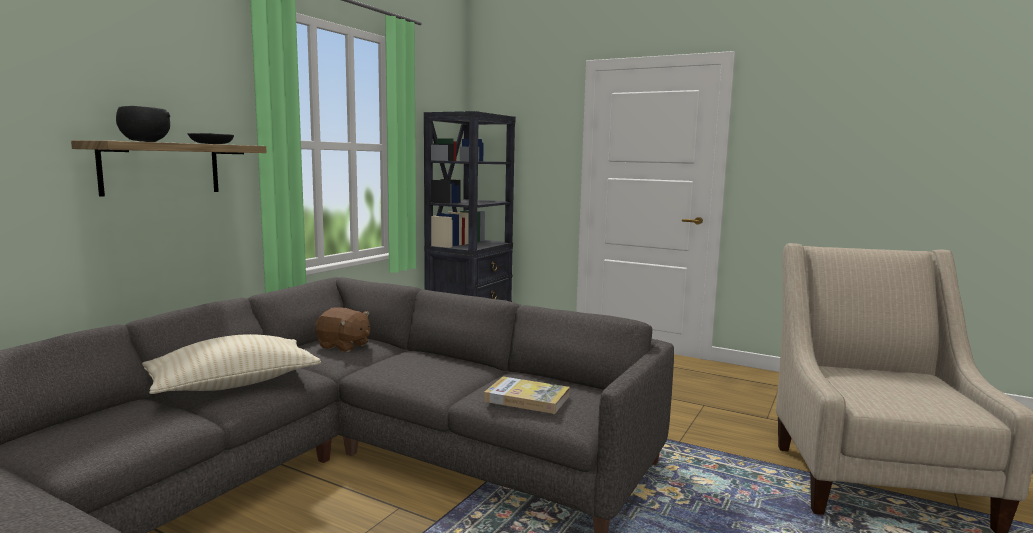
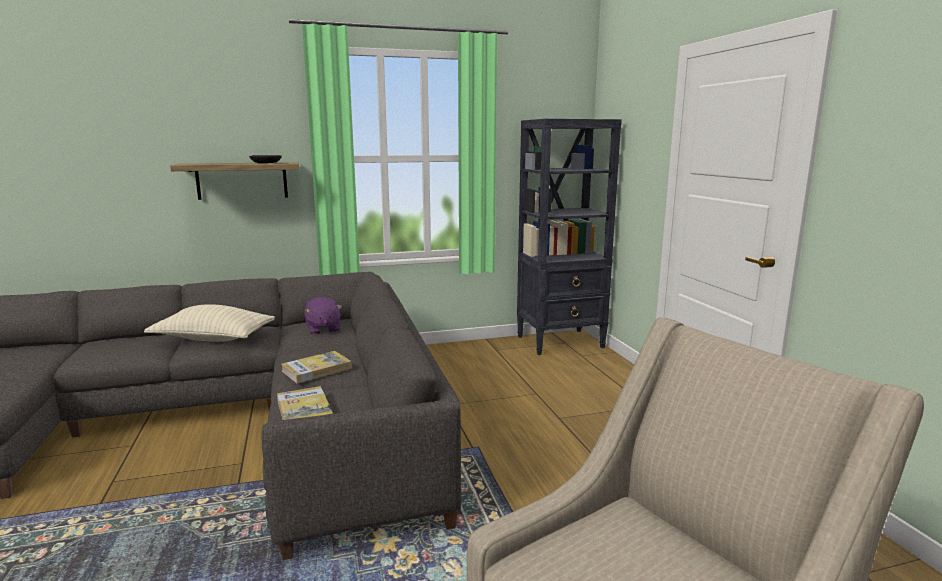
camera: 45 degrees right, 5 degrees up
black bowl [116,106,170,142] -> none
brown plush toy [315,307,370,352] -> purple plush toy [304,297,342,335]
none -> book [281,351,352,383]

